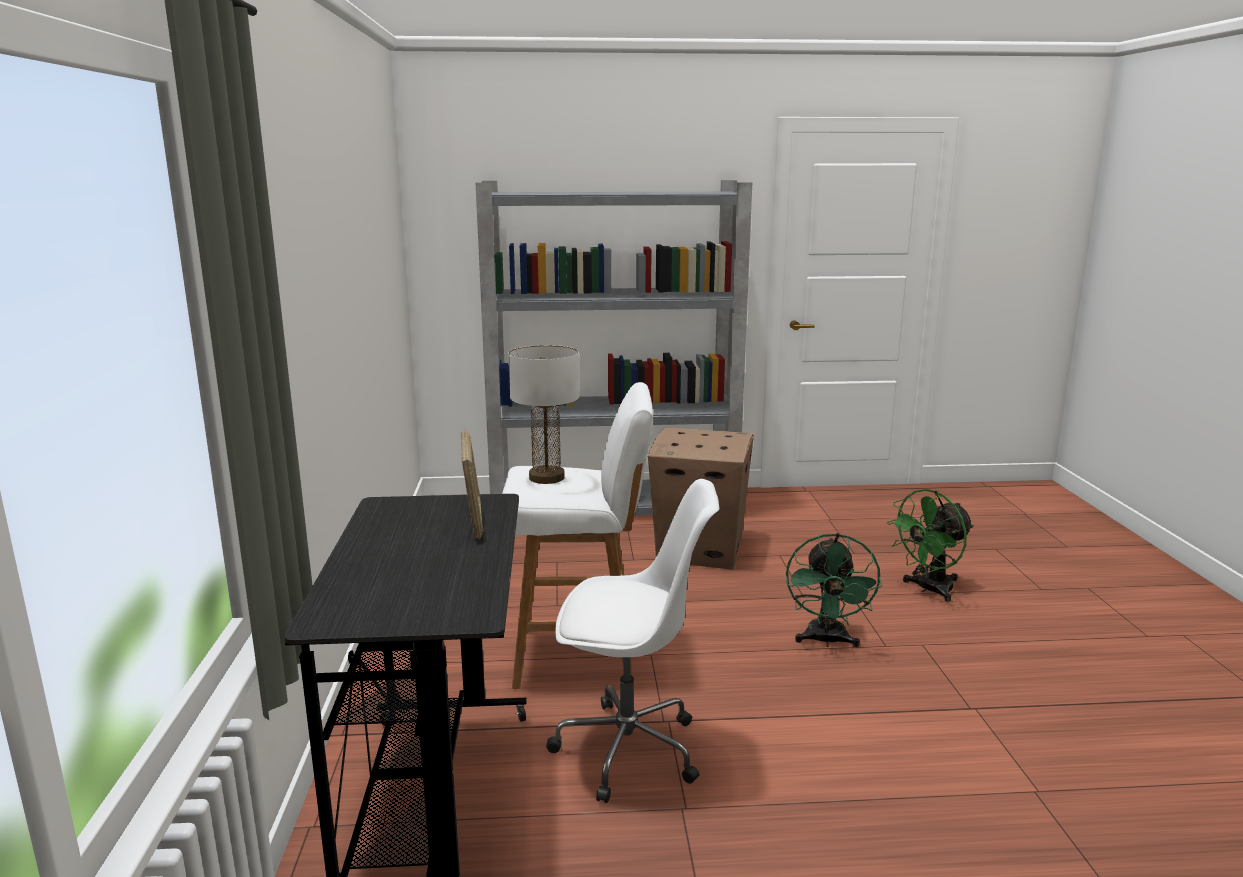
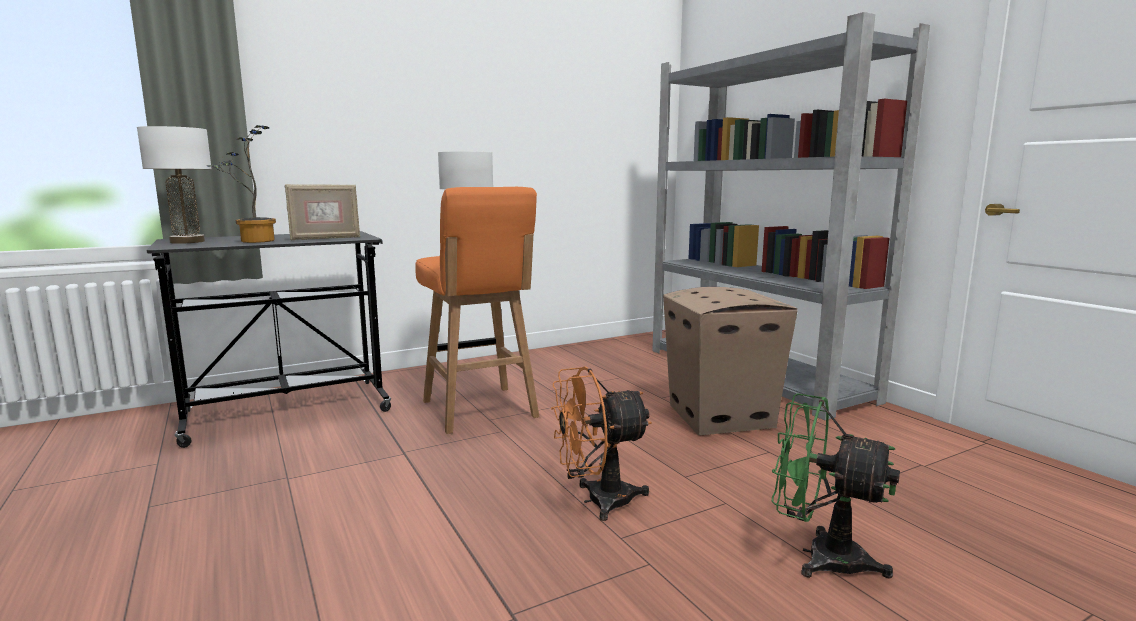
camera: 65 degrees right, 5 degrees down
white stool [502,382,653,689] -> orange stool [415,187,540,434]
white office chair [546,479,719,803] -> none
green fan [786,533,882,647] -> orange fan [551,366,652,521]
none -> table lamp [137,126,212,244]
none -> potted plant [207,125,276,243]

